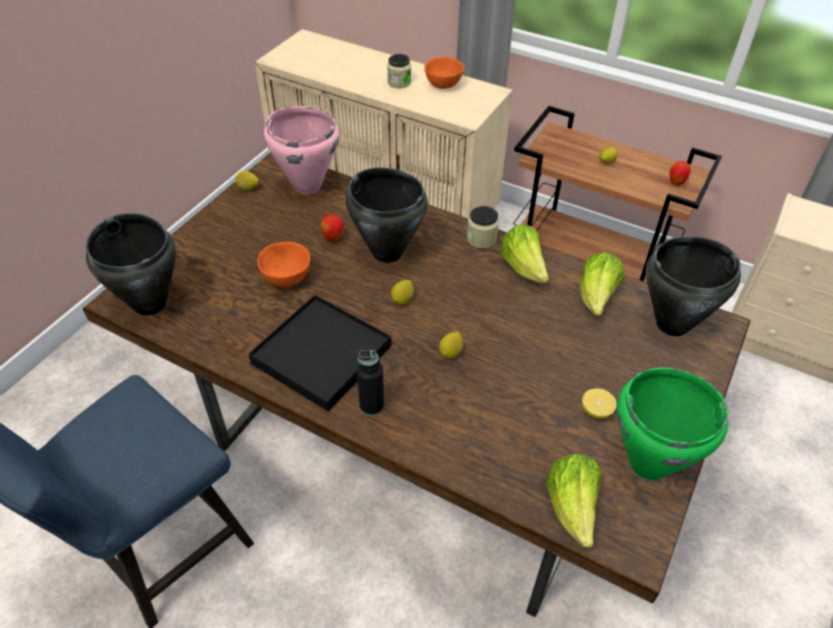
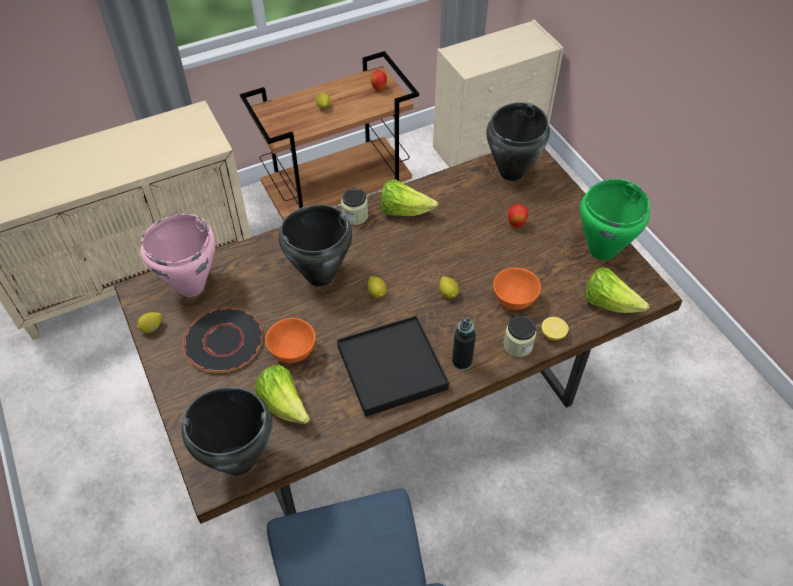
camera: 55 degrees left, 5 degrees up
apple [321,214,344,241] -> apple moved to [508,204,528,227]
jar [387,54,411,88] -> jar moved to [504,316,536,357]
orange bowl [424,57,464,89] -> orange bowl moved to [493,268,541,310]
lettuce [580,252,624,316] -> lettuce moved to [255,365,310,424]
lemon [582,388,617,419] -> lemon moved to [542,317,569,341]
none -> black plate [183,307,263,373]

